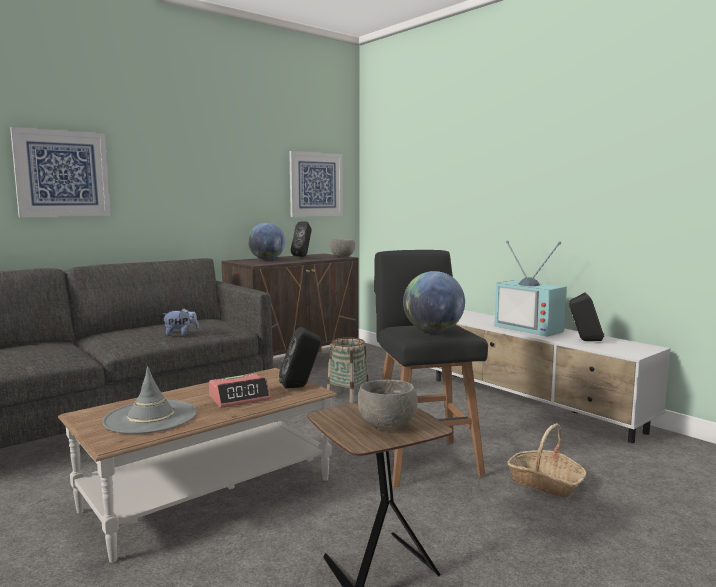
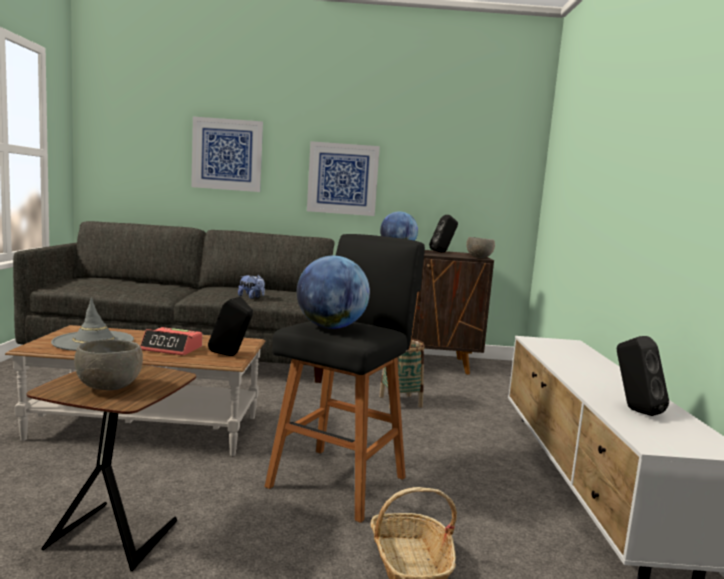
camera: 40 degrees right, 0 degrees up
picture [289,151,343,217] -> picture moved to [307,141,380,216]
television [494,241,567,337] -> none

